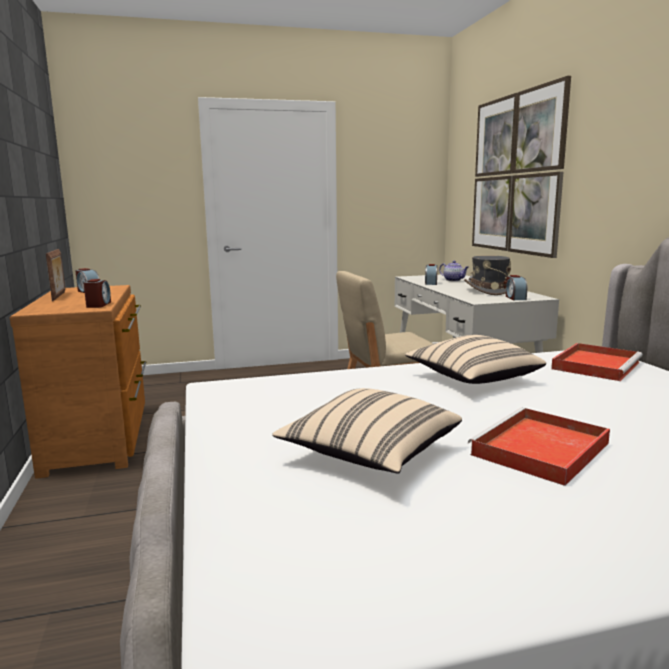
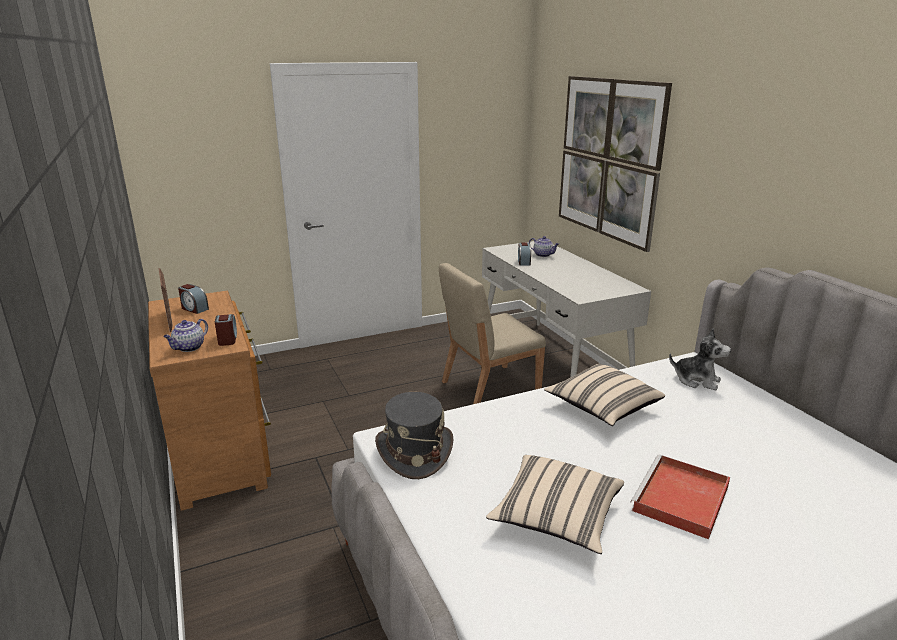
camera: 10 degrees left, 10 degrees up
grey hat [464,255,511,295] -> grey hat moved to [375,392,453,479]
alarm clock [506,275,527,300] -> none
red tray [551,343,643,381] -> plush toy [669,328,731,390]
none -> teapot [163,319,208,352]

